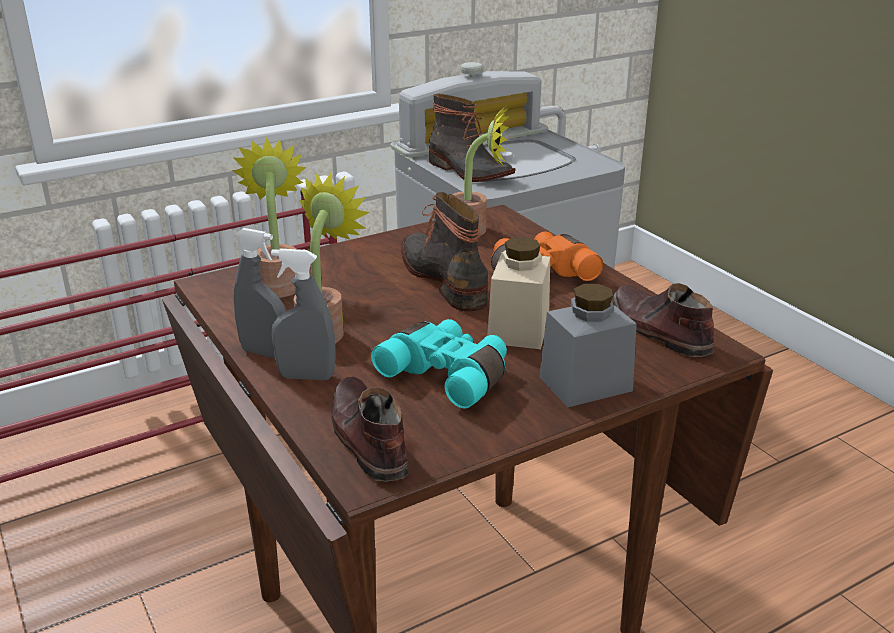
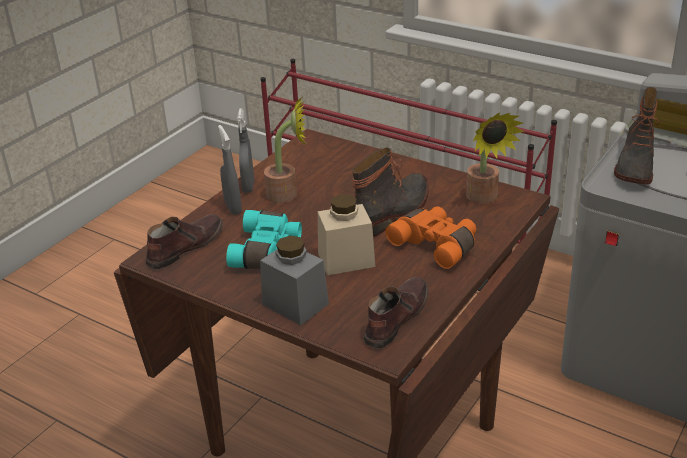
camera: 65 degrees right, 5 degrees up
potted plant [232,137,306,298] -> none

